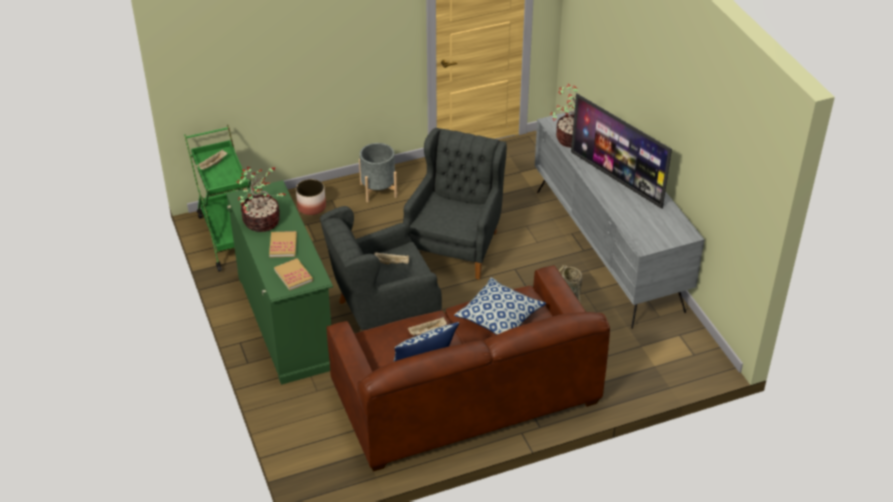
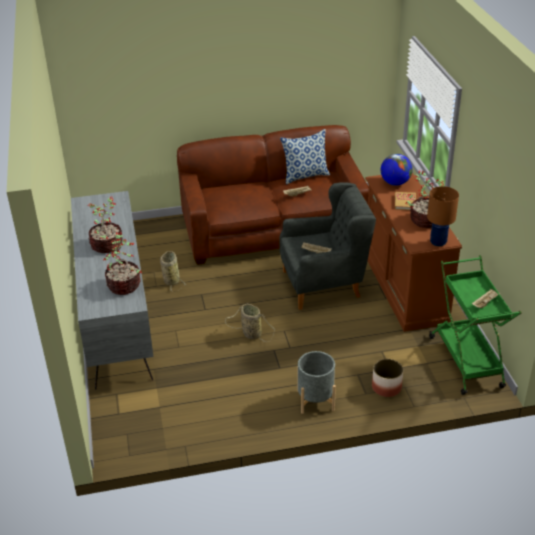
camera: 170 degrees left, 5 degrees down
green cabinet [226,180,333,385] -> brown cabinet [365,173,462,332]
book [274,259,313,291] -> globe [381,154,413,186]
grey armchair [403,128,507,280] -> basket [225,304,275,342]
pillow [454,277,546,335] -> none
television [571,93,672,209] -> potted plant [88,197,123,253]
none -> brown table lamp [427,186,459,246]

